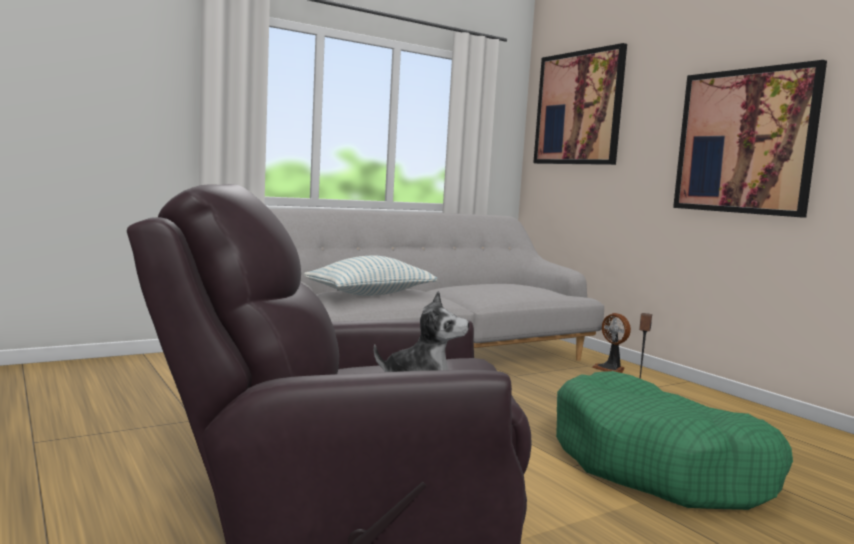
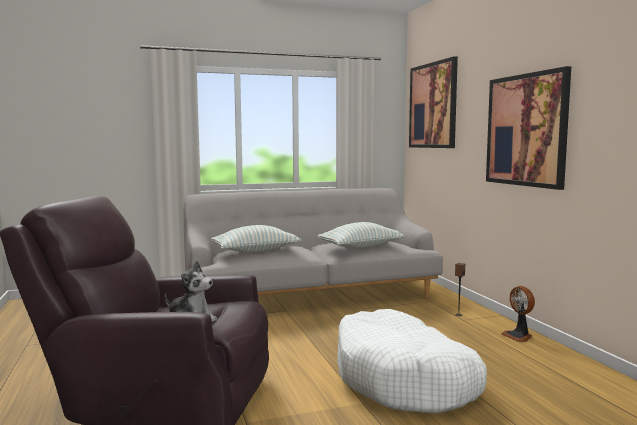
camera: 15 degrees right, 0 degrees up
green dog bed [556,371,793,510] -> white dog bed [337,309,487,414]
fan [592,313,631,373] -> fan moved to [501,286,535,342]
none -> pillow [317,222,405,249]

